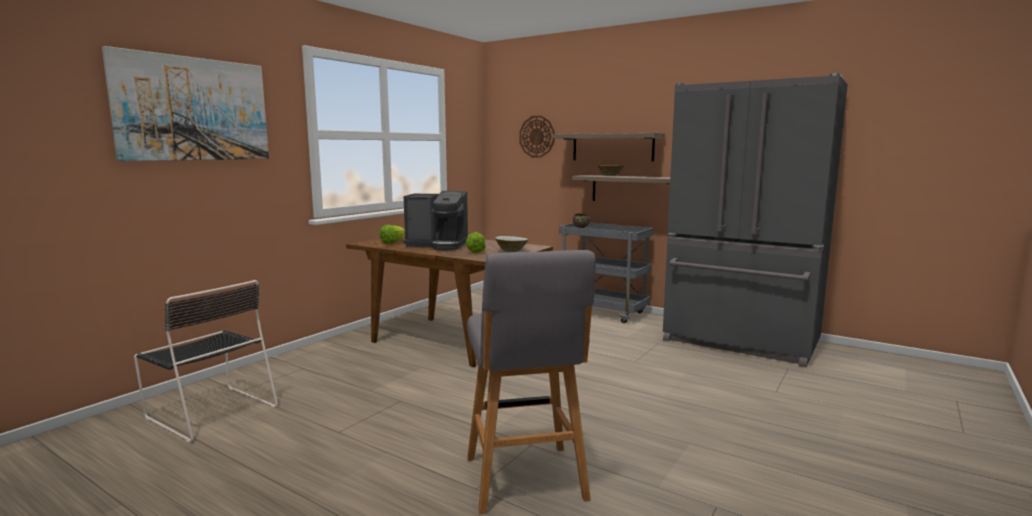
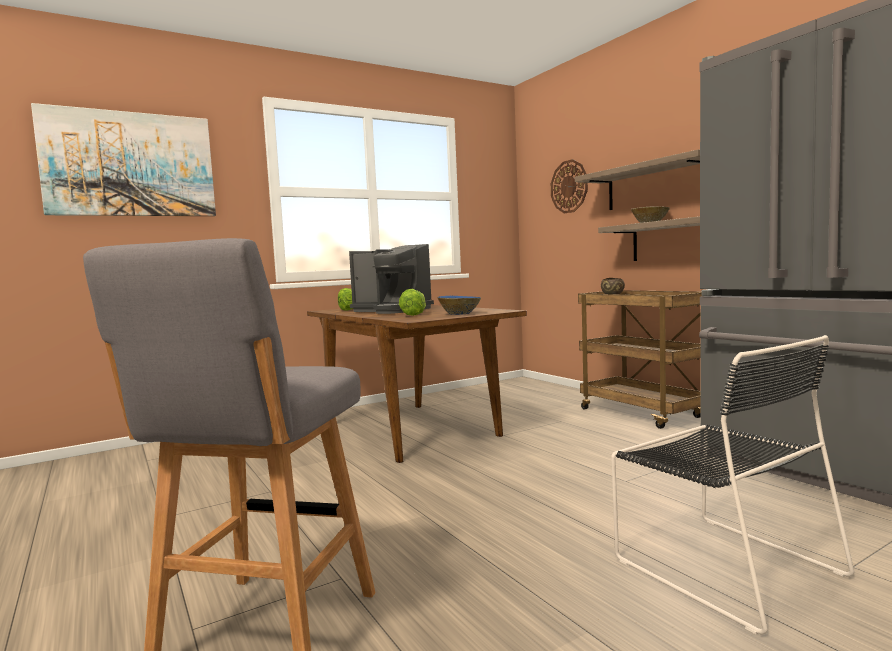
camera: 25 degrees right, 5 degrees down
black chair [134,280,278,443] -> black chair moved to [611,335,854,634]
beige bowl [495,236,528,252] -> blue bowl [437,296,481,315]
grey cart [559,223,654,323] -> brown cart [578,290,701,429]

